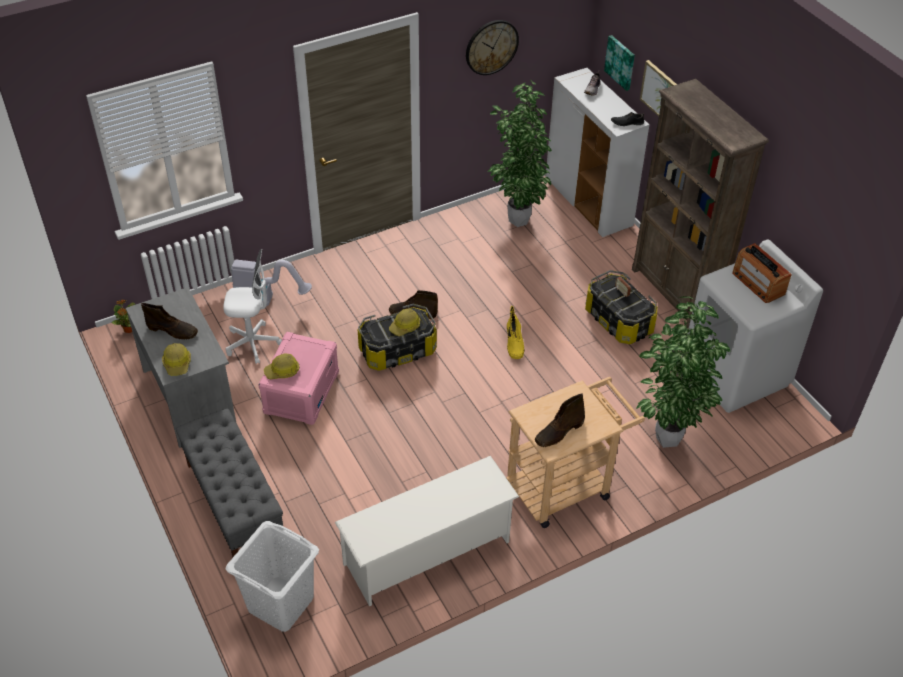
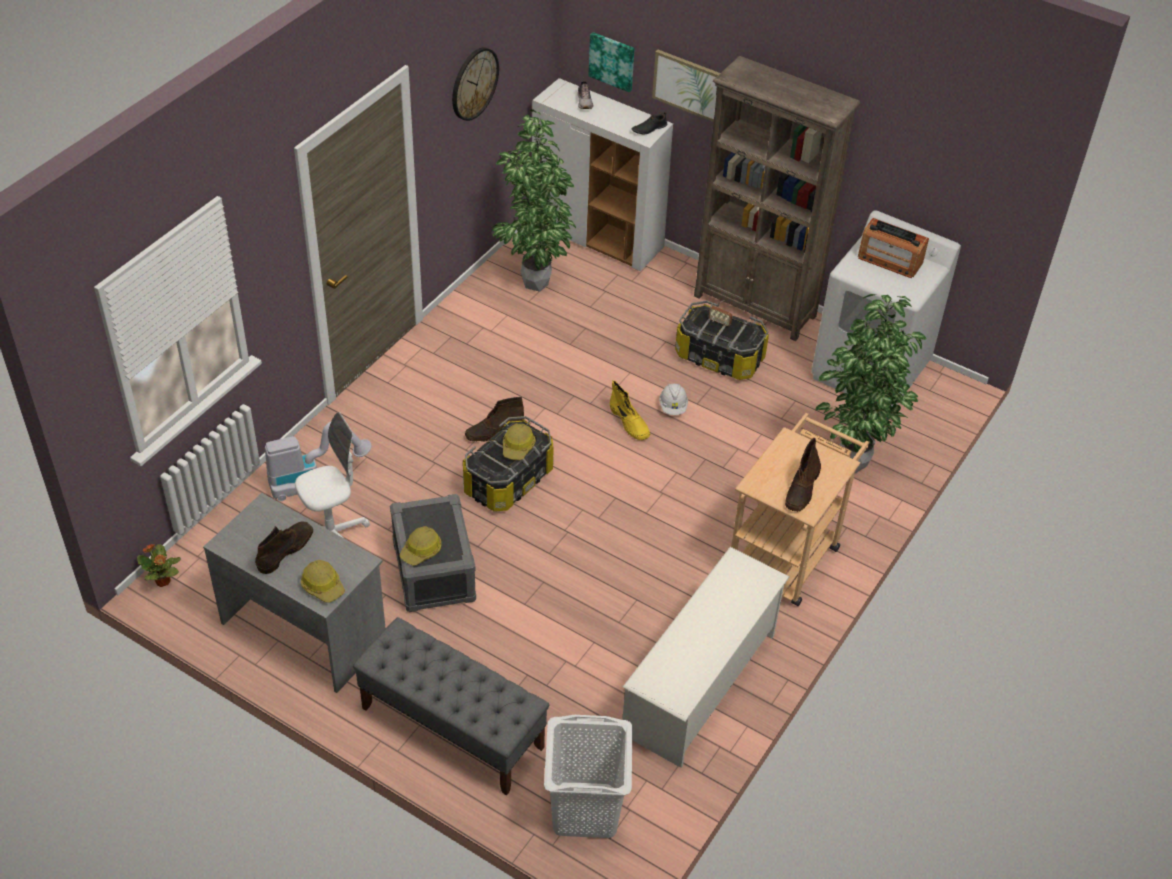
camera: 30 degrees left, 0 degrees up
brown boot [141,303,198,340] -> brown boot turned 45 degrees counterclockwise [255,521,313,574]
pink storage box [258,332,339,425] -> grey storage box [390,494,476,612]
none -> white hard hat [659,384,688,415]

